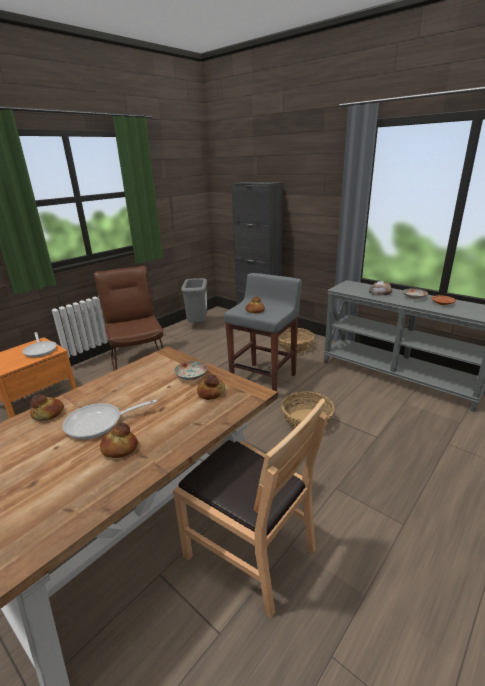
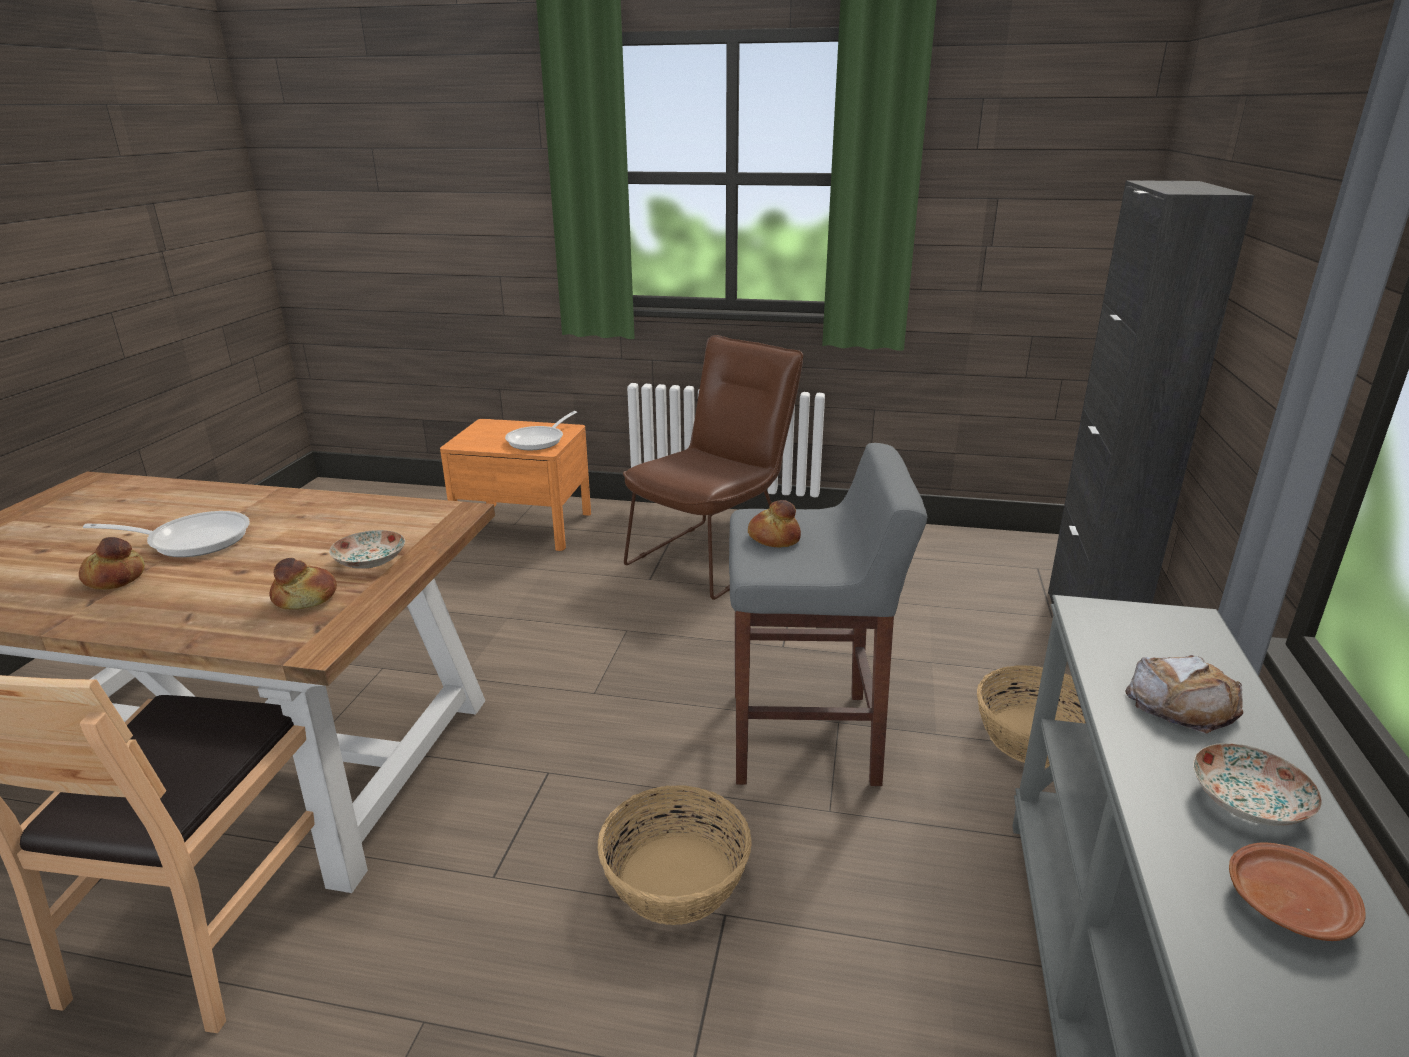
camera: 60 degrees right, 0 degrees up
bread [30,394,64,421] -> none
frying pan [62,400,157,440] -> frying pan turned 135 degrees clockwise [83,511,250,557]
grey trash can [181,278,207,323] -> none

